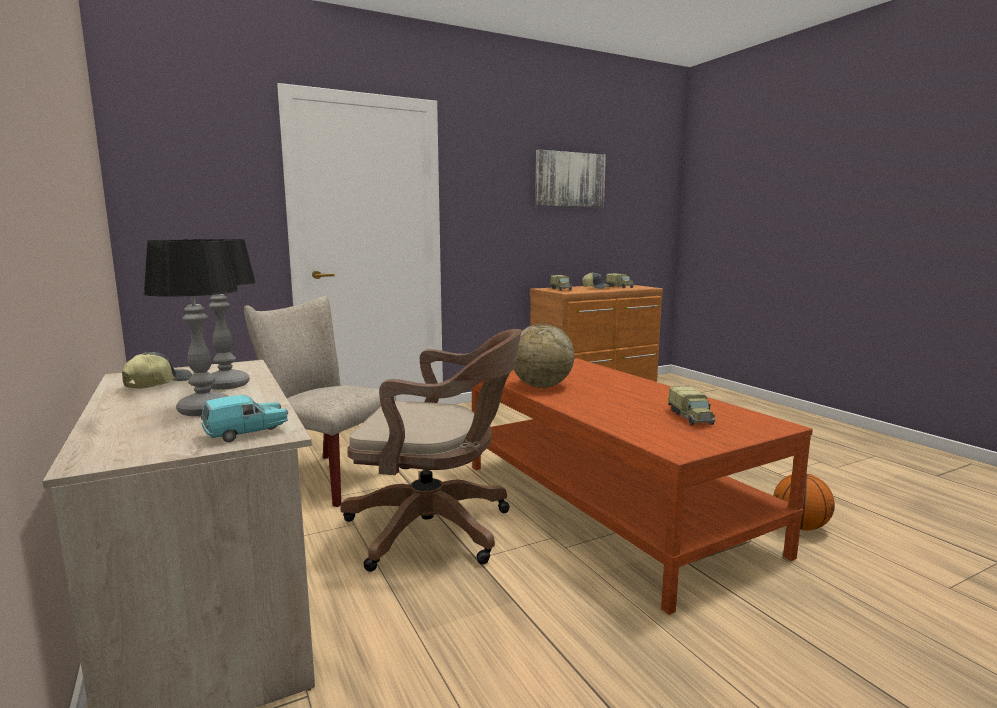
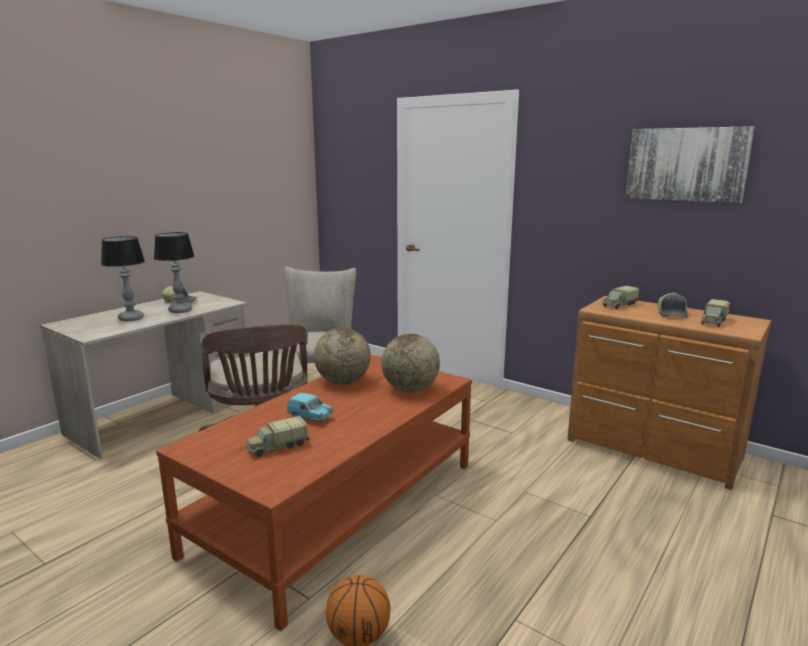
camera: 65 degrees right, 5 degrees up
turquoise toy car [201,395,288,442] -> turquoise toy car moved to [287,393,333,421]
none -> globe [381,334,440,392]

